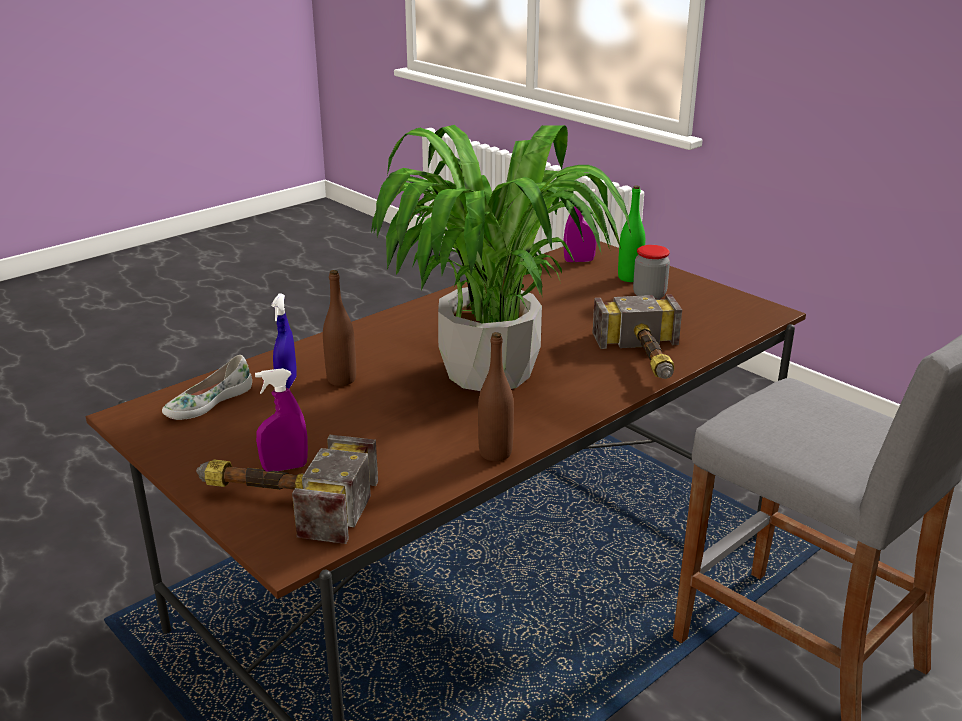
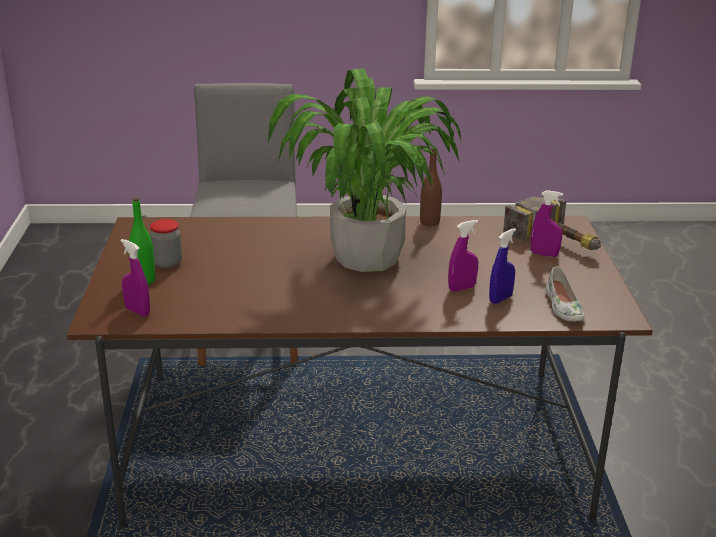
camera: 140 degrees left, 0 degrees up
white shoe [162,355,252,420] -> white shoe turned 90 degrees clockwise [545,266,585,322]
brown bottle [323,270,356,386] -> purple spray bottle [448,220,478,292]
hammer [593,294,682,379] -> none

